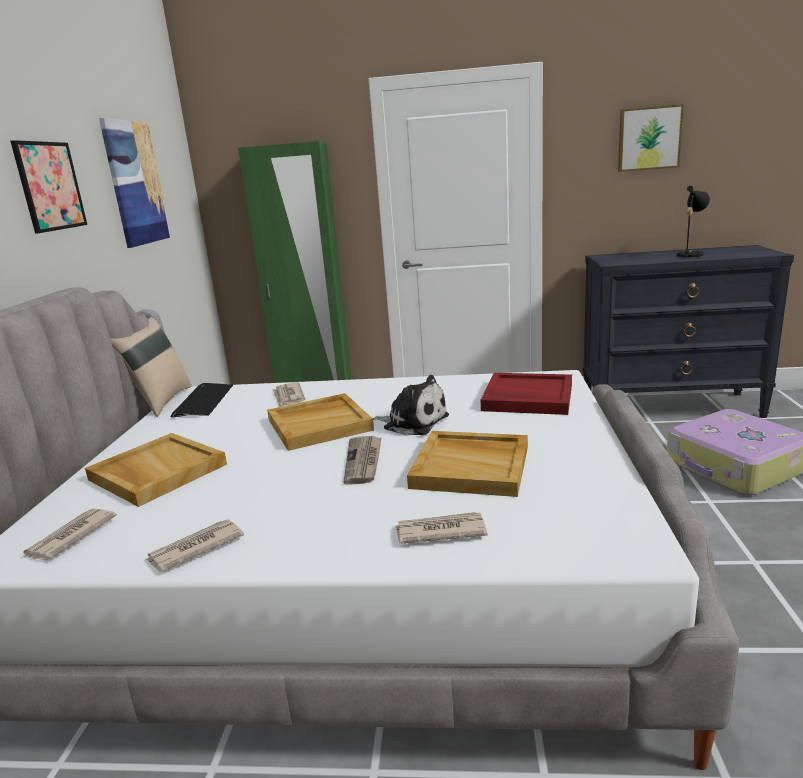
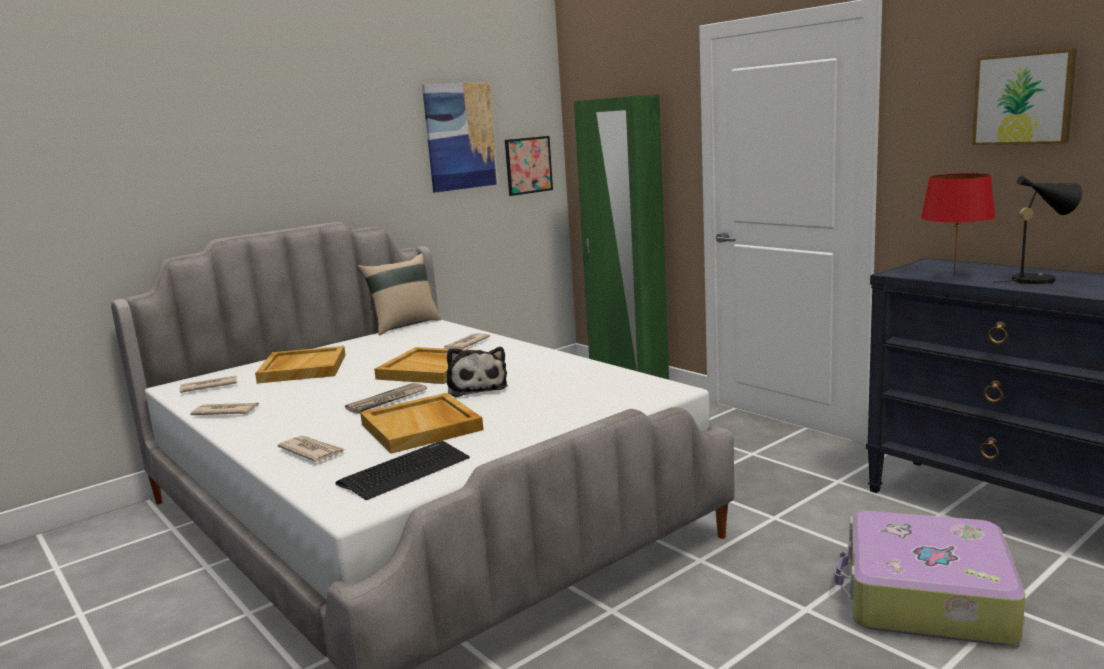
camera: 45 degrees right, 5 degrees down
picture [10,140,87,234] -> picture moved to [505,136,553,196]
keyboard [171,383,233,418] -> keyboard moved to [335,441,470,500]
red tray [481,373,572,415] -> none
none -> red table lamp [921,173,996,278]

